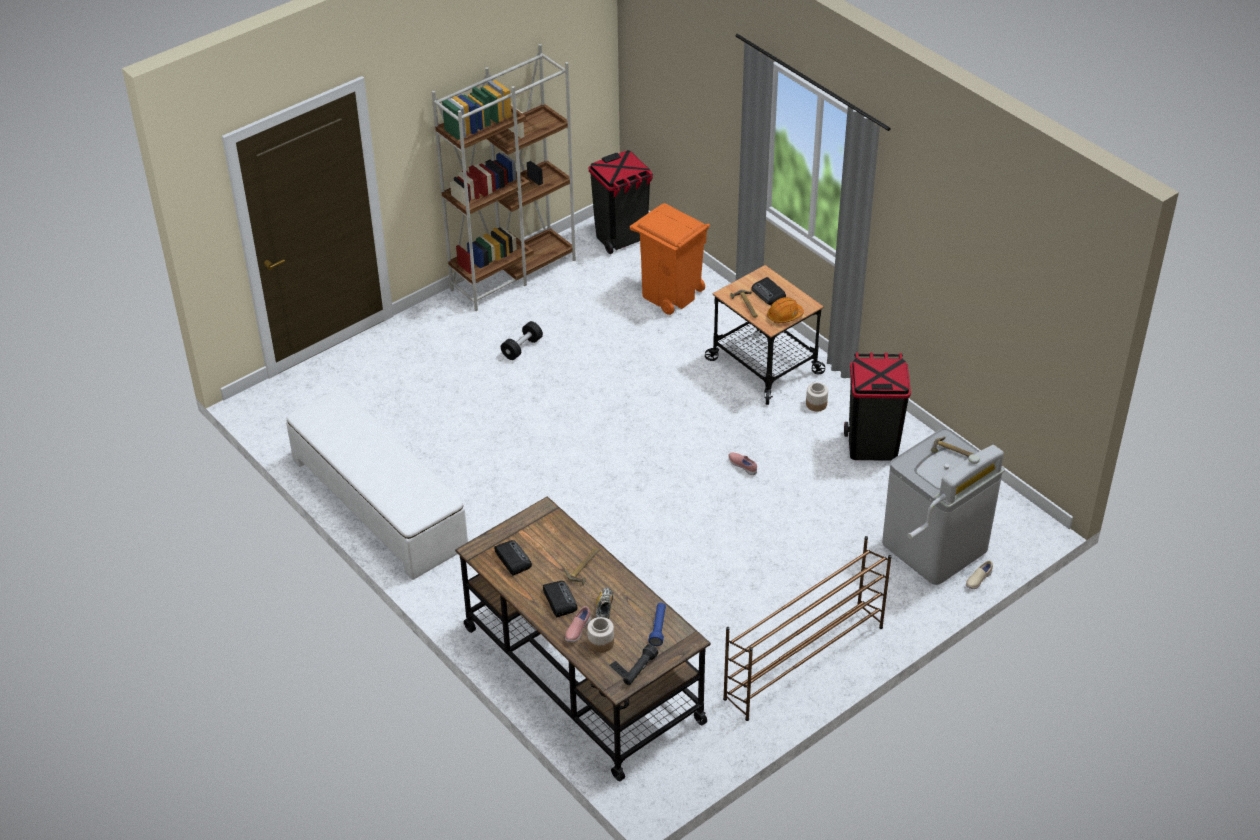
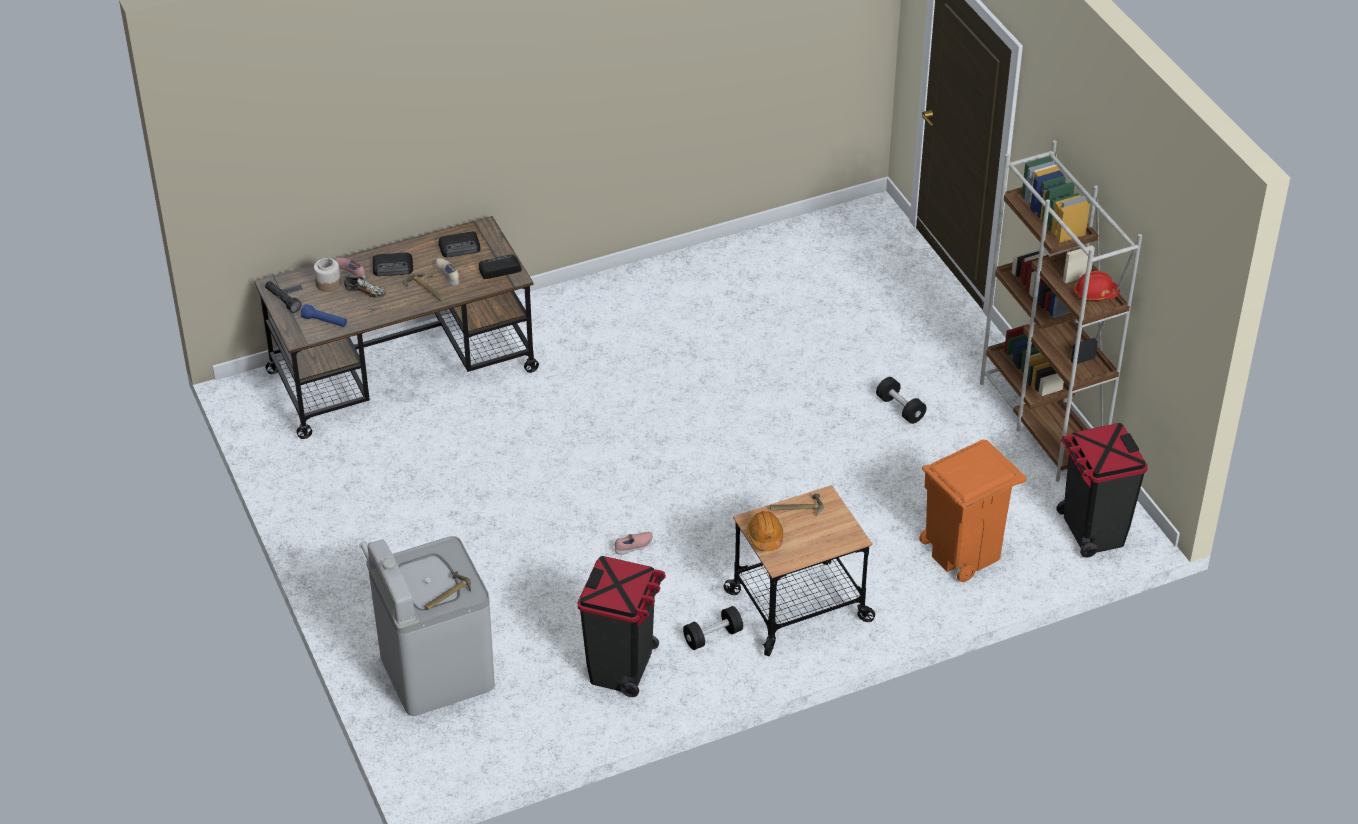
camera: 105 degrees right, 0 degrees up
white bench [286,389,468,580] -> none
brown shoe rack [723,536,892,721] -> none
radio [751,277,786,305] -> radio moved to [479,254,522,279]
jar [806,383,828,411] -> black dumbbell [683,606,743,650]
beige shoe [966,560,993,589] -> beige shoe moved to [436,258,459,286]
none -> red hard hat [1074,271,1120,301]

